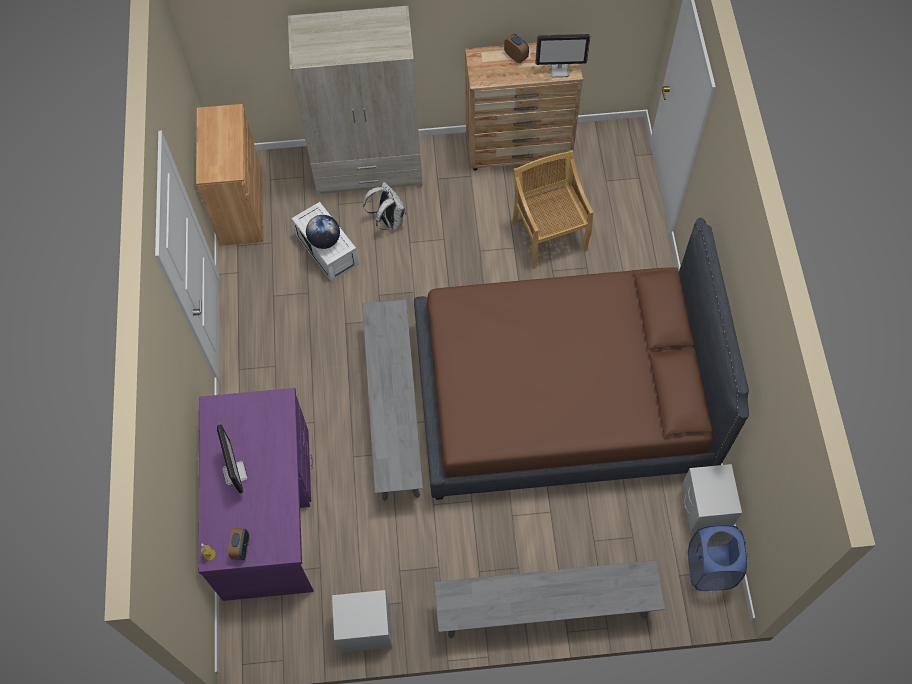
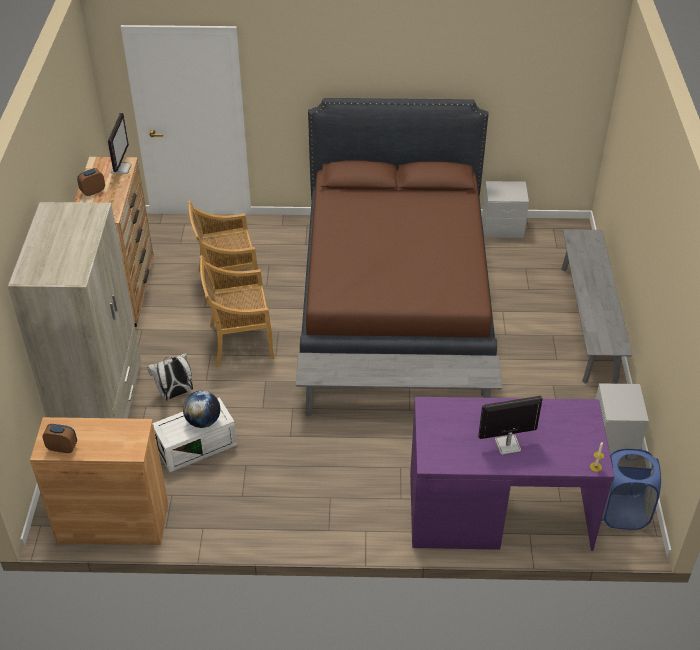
camera: 85 degrees left, 20 degrees down
alarm clock [228,528,249,560] -> alarm clock moved to [42,424,77,453]
blue laundry basket [688,525,748,591] -> blue laundry basket moved to [601,448,661,530]
none -> beige chair [200,255,275,367]

